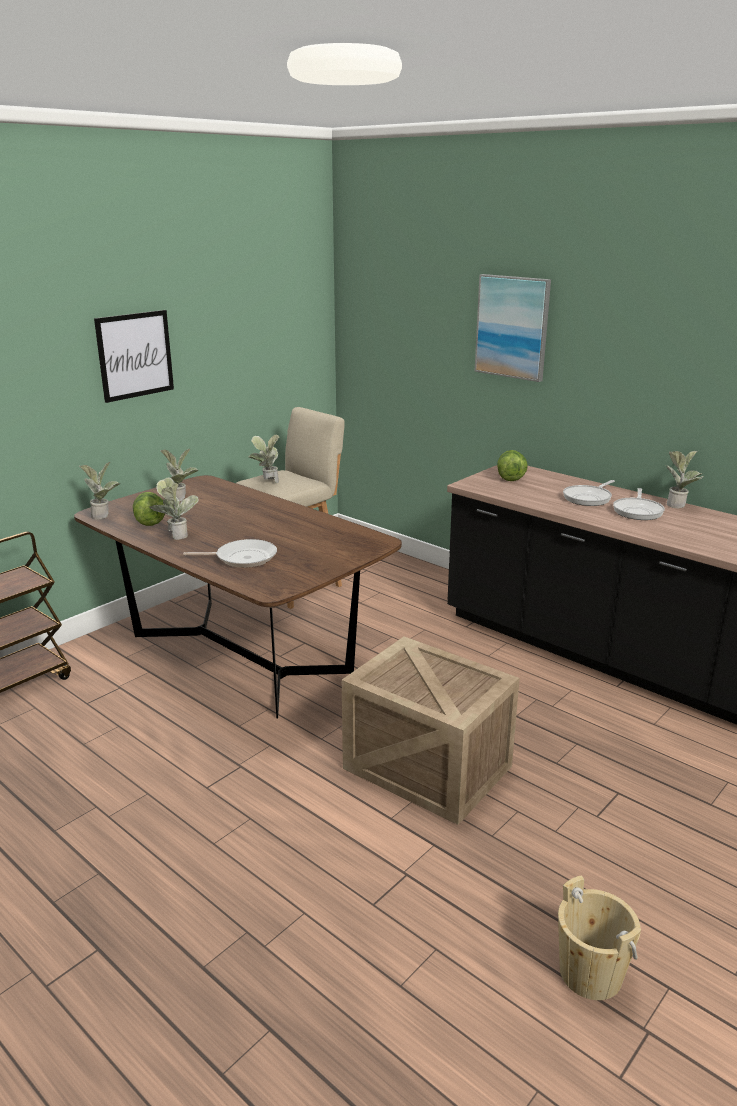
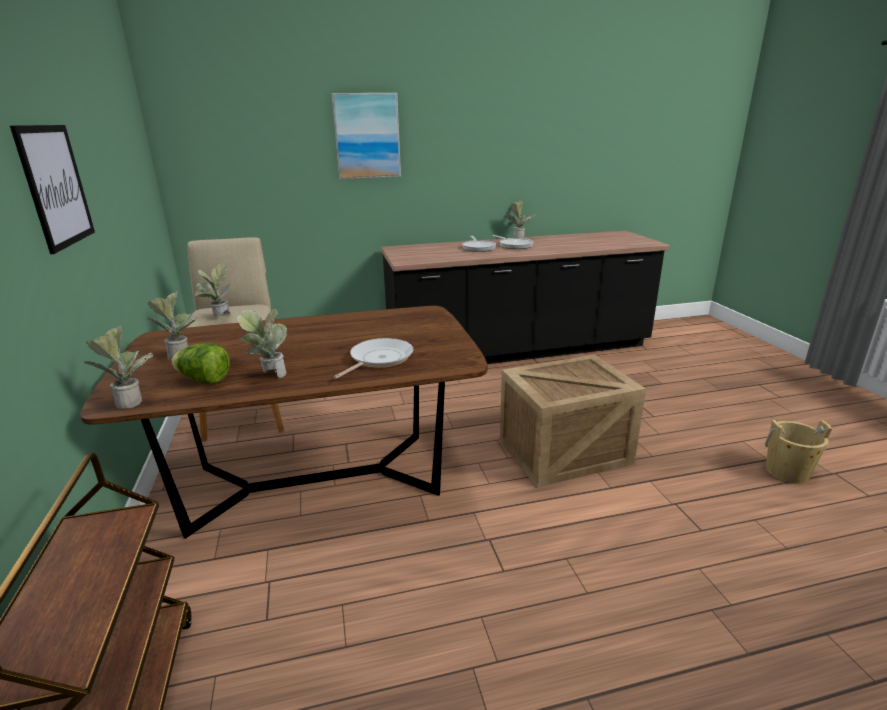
camera: 55 degrees left, 0 degrees up
lettuce [497,450,528,481] -> none

